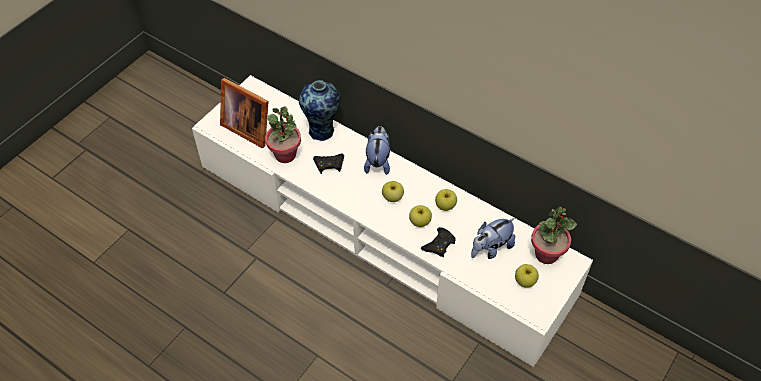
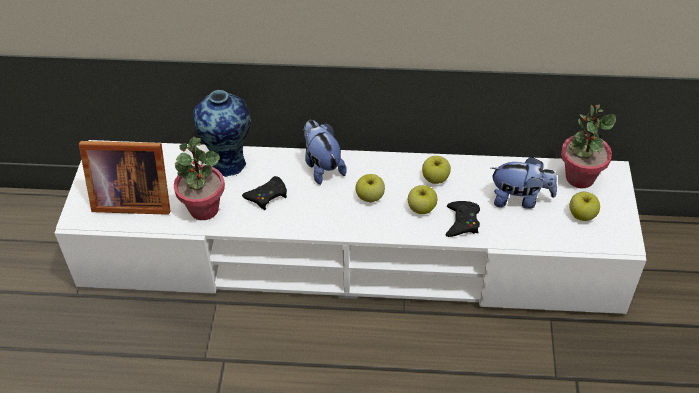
camera: 30 degrees left, 5 degrees down
plush toy [471,218,515,259] -> plush toy turned 105 degrees counterclockwise [491,157,557,209]

